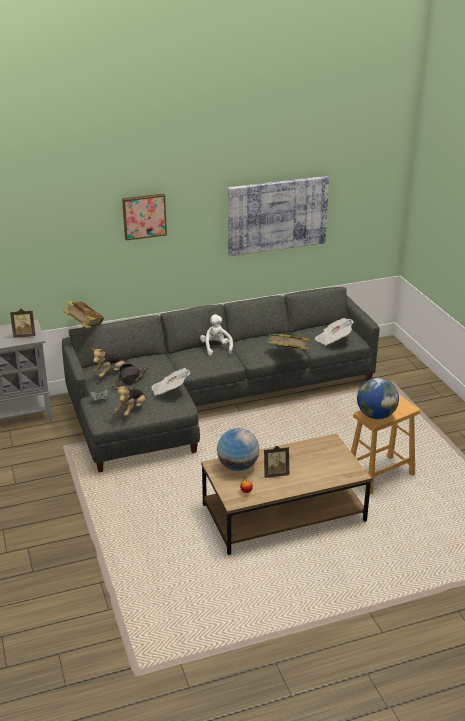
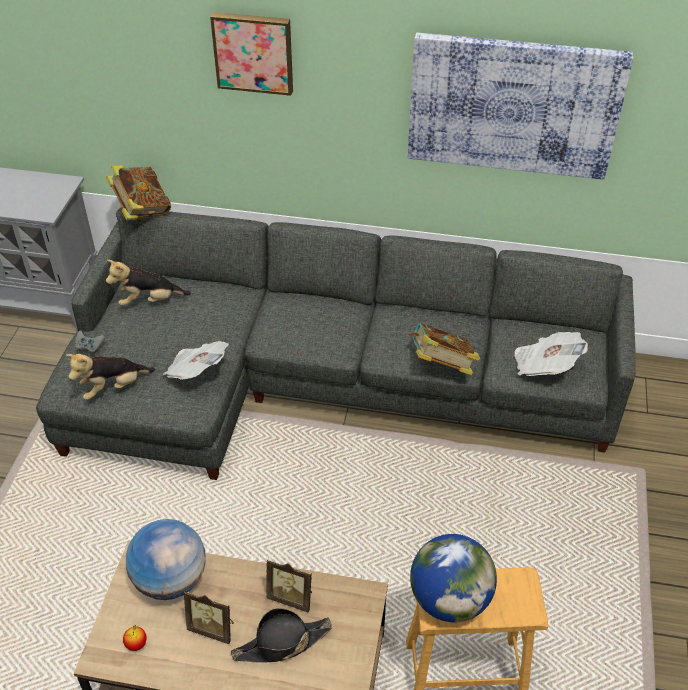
camera: 30 degrees right, 15 degrees up
picture frame [10,309,35,338] -> picture frame moved to [266,559,312,613]
black hat [111,363,148,388] -> black hat moved to [231,608,332,663]
white plush toy [200,314,233,356] -> none

